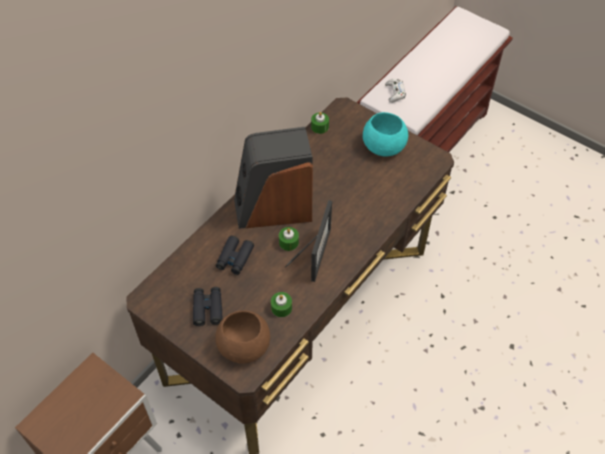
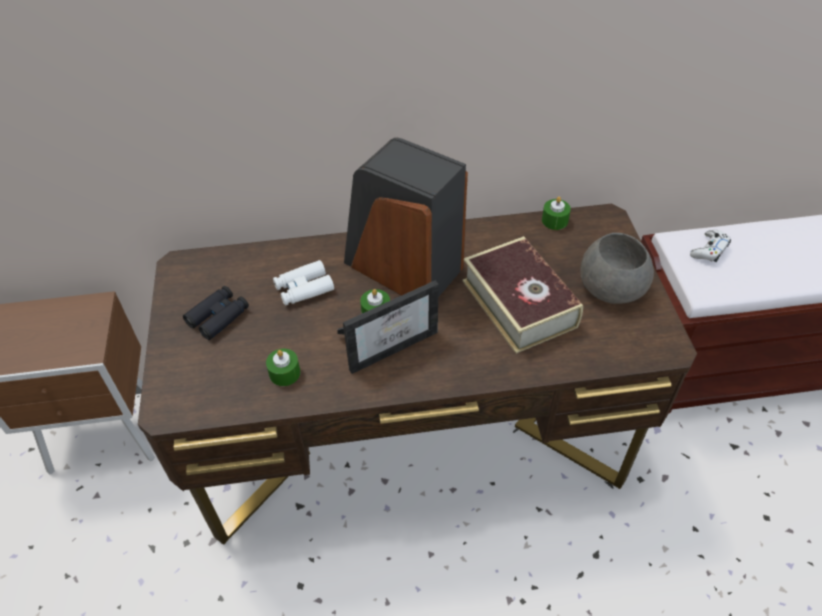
camera: 45 degrees right, 5 degrees down
brown bowl [215,310,270,364] -> none
black binoculars [216,236,254,275] -> white binoculars [273,260,334,306]
turquoise bowl [363,112,408,157] -> grey bowl [581,233,654,304]
none -> book [462,236,583,354]

